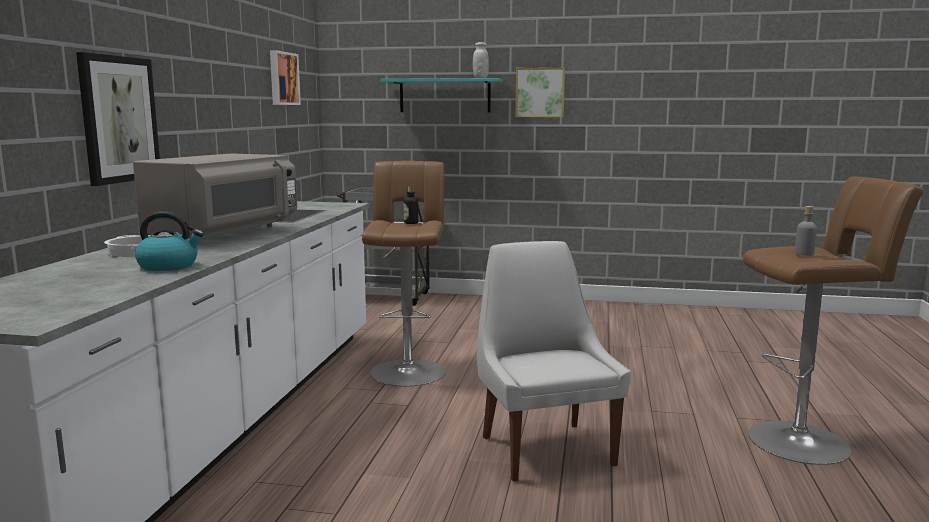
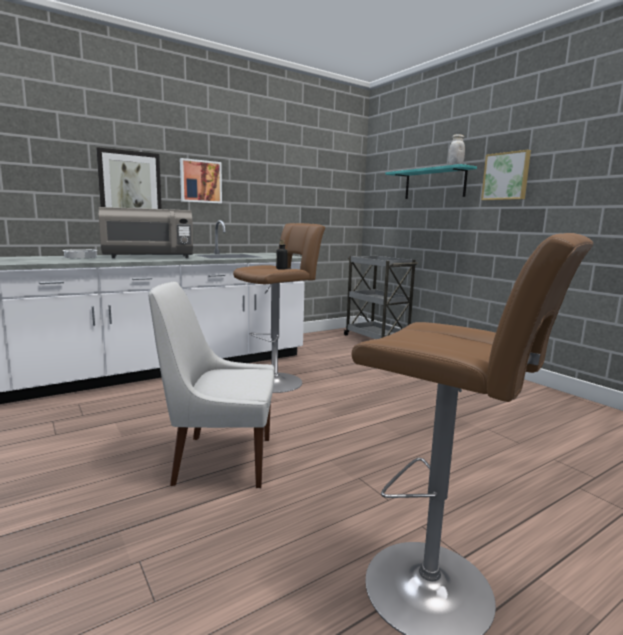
camera: 45 degrees right, 0 degrees up
kettle [135,211,204,271] -> none
picture [270,50,301,105] -> picture moved to [180,158,222,203]
white chair [477,241,631,482] -> white chair turned 120 degrees counterclockwise [148,281,274,488]
grey bottle [795,206,817,256] -> none

